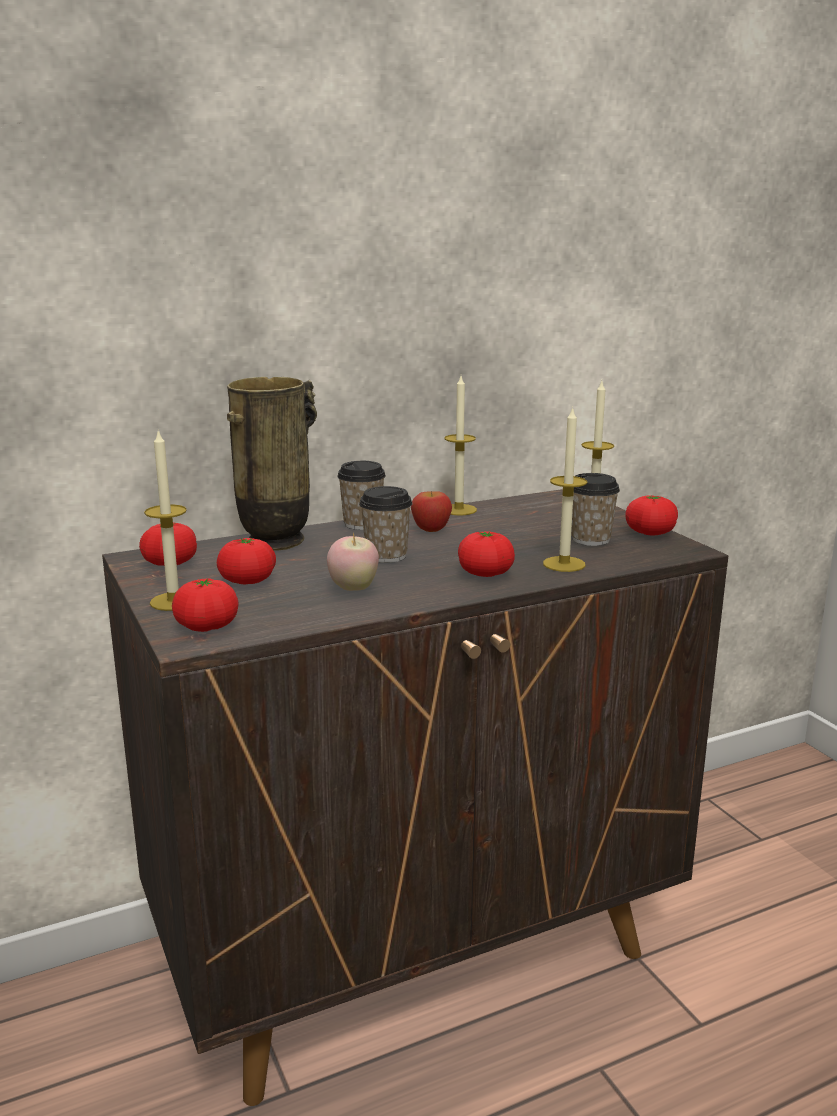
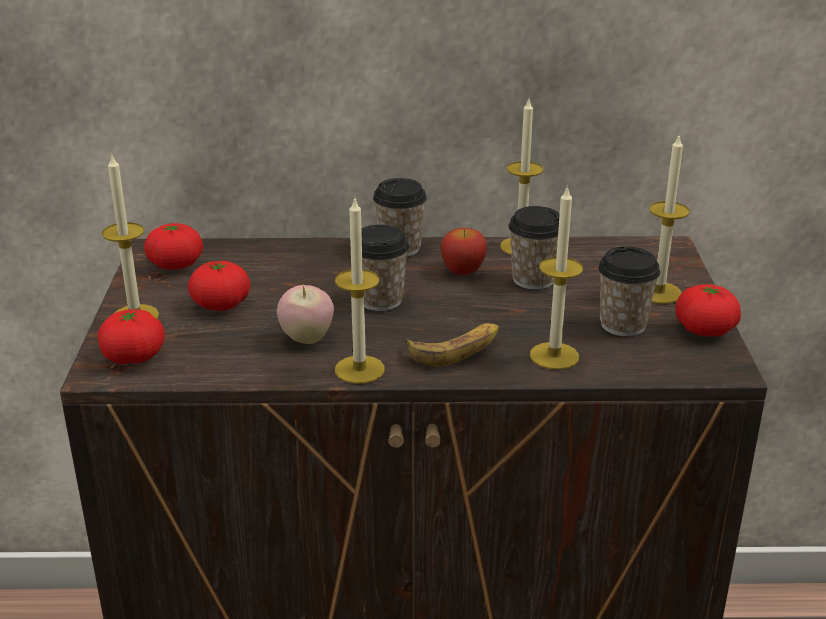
camera: 25 degrees right, 10 degrees up
vase [227,377,317,551] -> none
tomato [458,531,515,577] -> banana [405,323,499,367]
none -> candle [335,199,385,384]
none -> cup [508,206,560,290]

